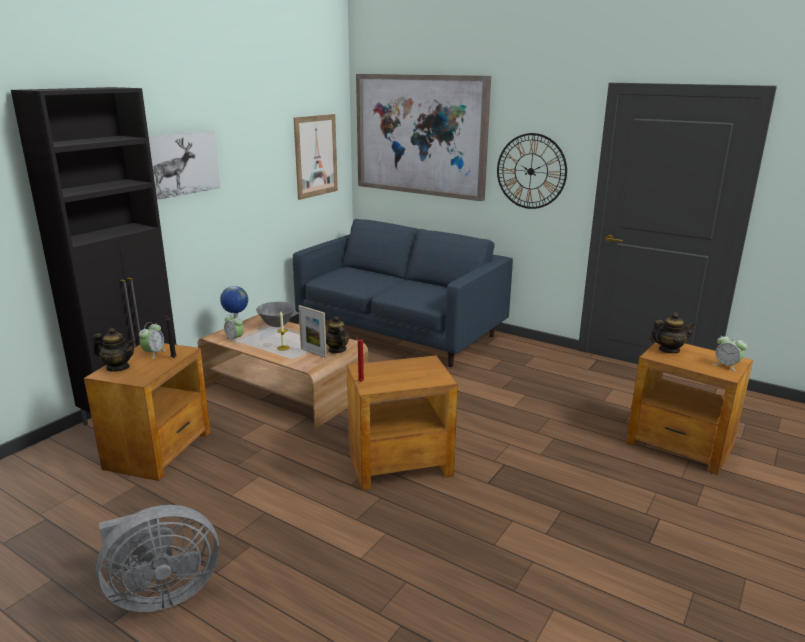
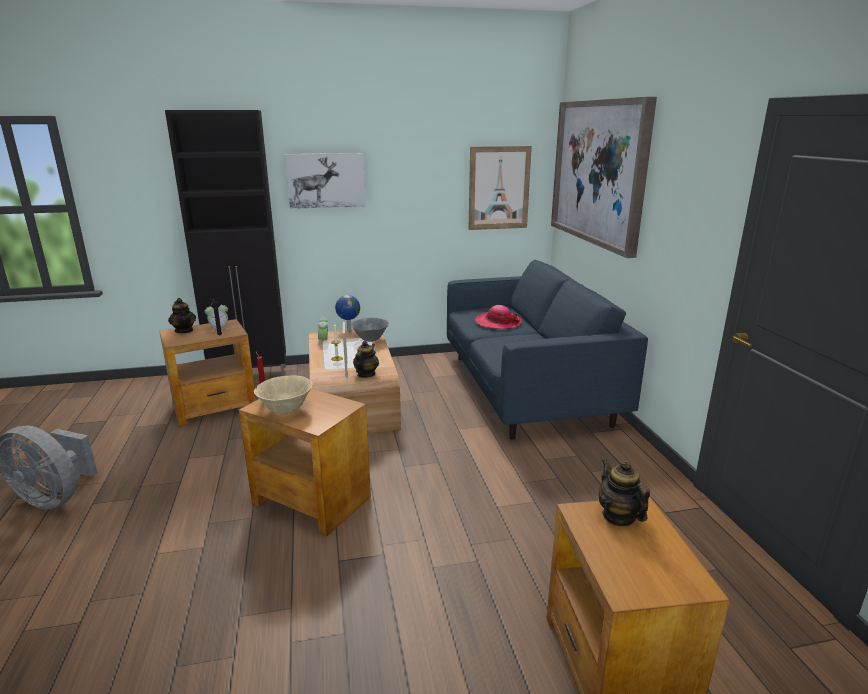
camera: 45 degrees right, 0 degrees up
wall clock [497,133,567,209] -> none
teapot [650,313,695,354] -> teapot turned 150 degrees counterclockwise [599,459,650,526]
alarm clock [713,334,747,372] -> none
none -> beige bowl [254,375,312,415]
none -> hat [475,305,522,329]

